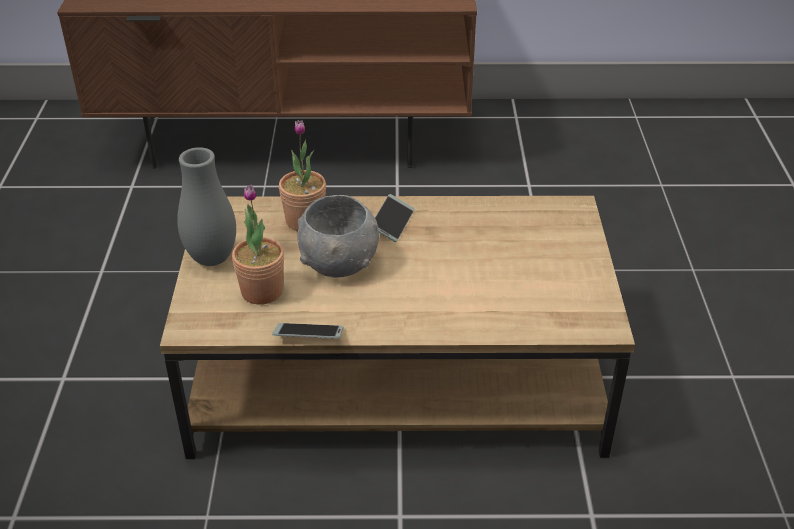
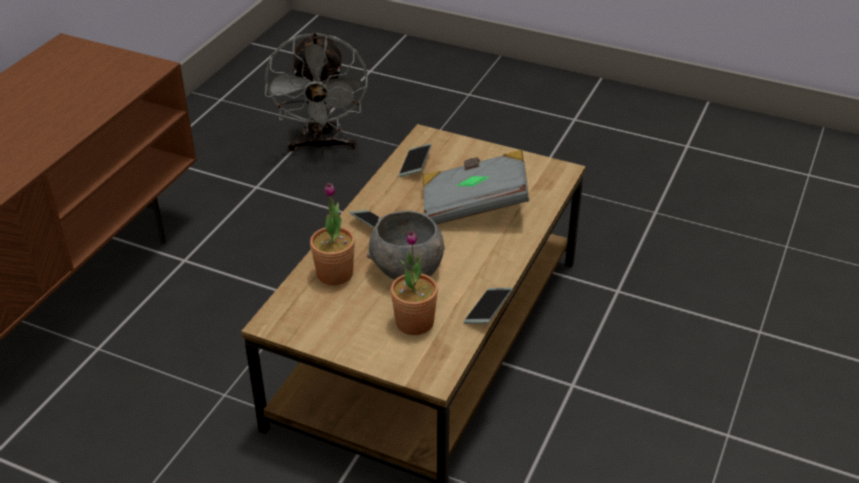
camera: 65 degrees left, 0 degrees up
grey vase [177,147,236,266] -> none
none -> grey fan [265,32,368,153]
none -> phone [399,143,432,177]
none -> grey book [423,150,529,224]

